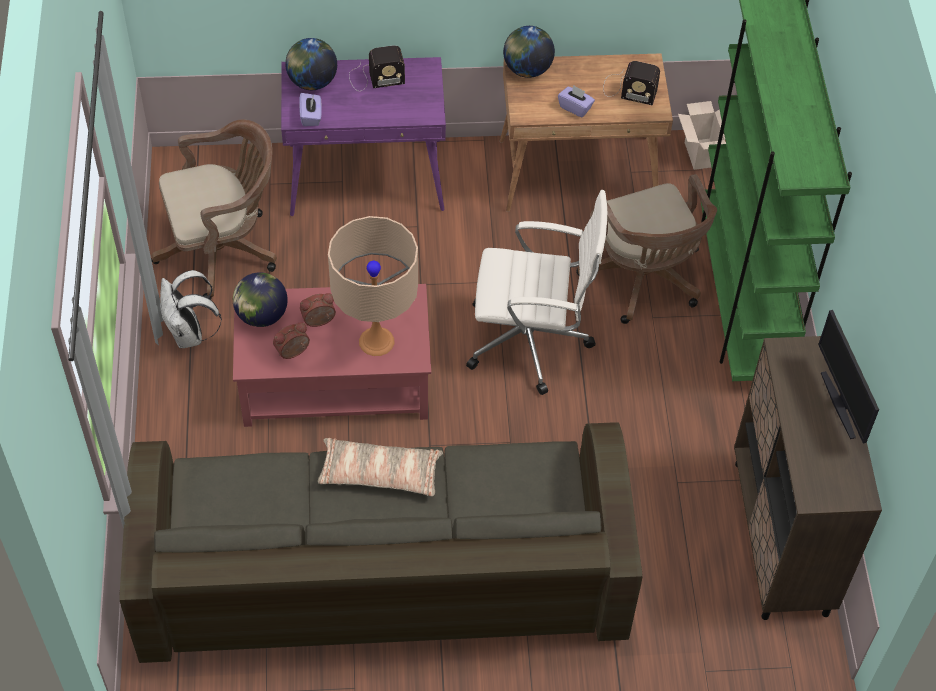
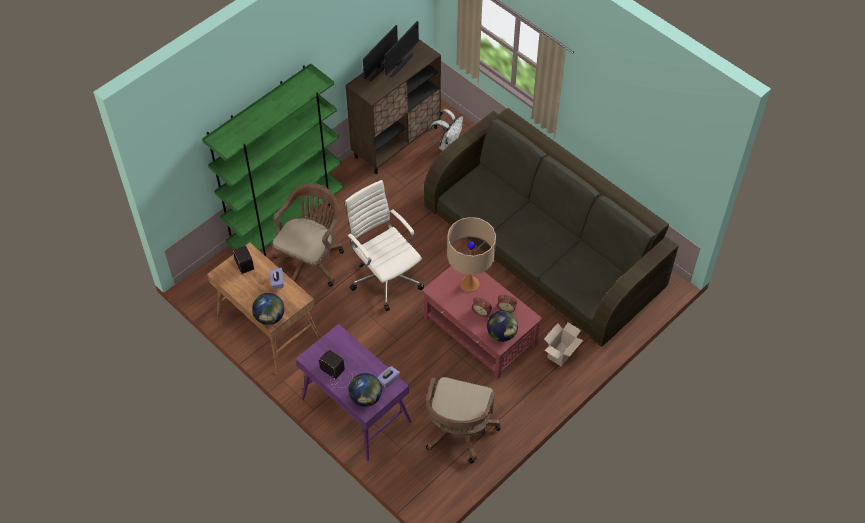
camera: 130 degrees left, 0 degrees up
brown office chair [151,119,277,299] -> brown office chair turned 105 degrees counterclockwise [425,377,501,463]
white backpack [160,270,222,348] -> white backpack moved to [429,109,463,151]
pillow [318,438,443,496] -> none
cardboard box [678,101,726,170] -> cardboard box moved to [544,322,583,366]
none -> monitor [384,21,419,77]

